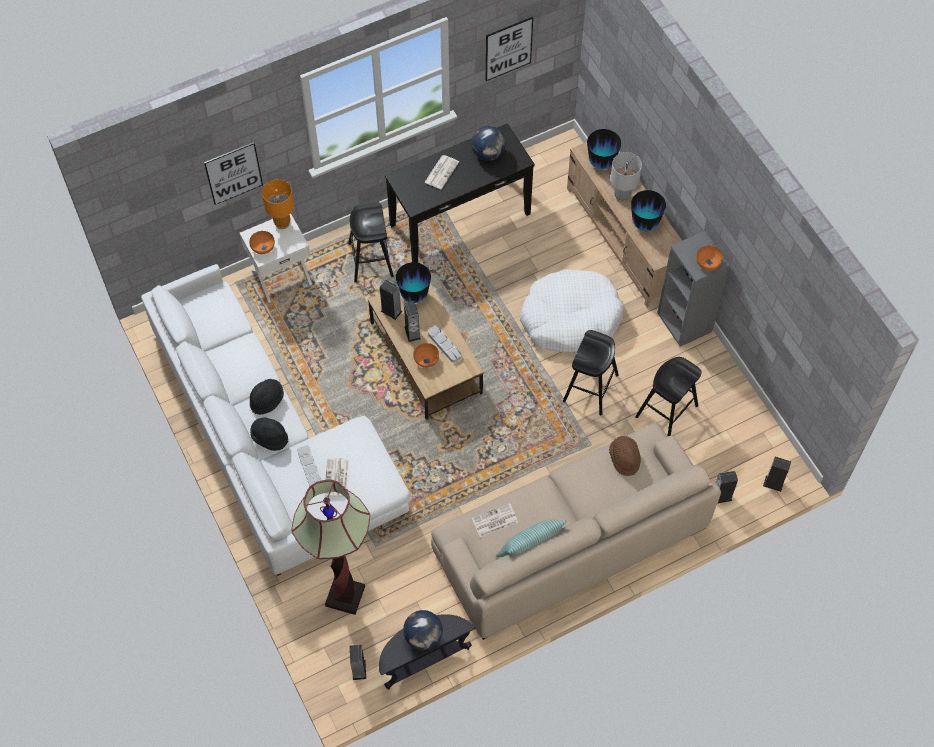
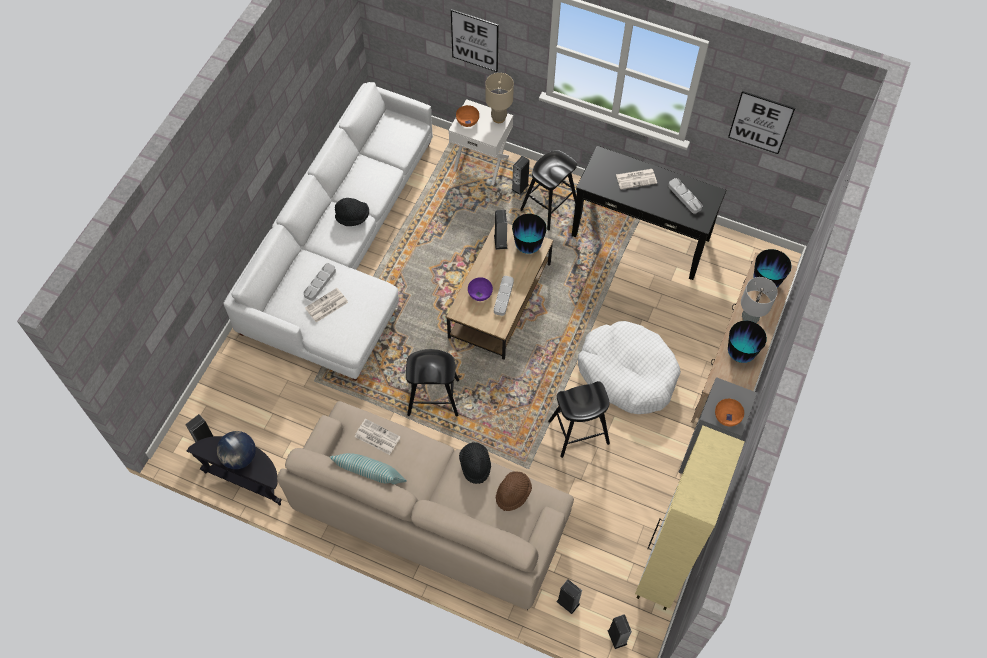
camera: 50 degrees right, 0 degrees up
black hat [250,417,288,451] -> black hat moved to [459,442,491,484]
orange table lamp [262,179,294,229] -> beige table lamp [485,73,514,123]
floor lamp [291,479,370,615] -> none
speaker [404,301,421,342] -> speaker moved to [512,156,530,195]
orange bowl [414,343,439,368] -> purple bowl [468,277,493,301]
globe [471,126,506,161] -> grey tray [668,178,703,214]
black stool [635,357,701,437] -> black stool moved to [406,349,459,416]
none -> beige cabinet [635,426,745,610]

